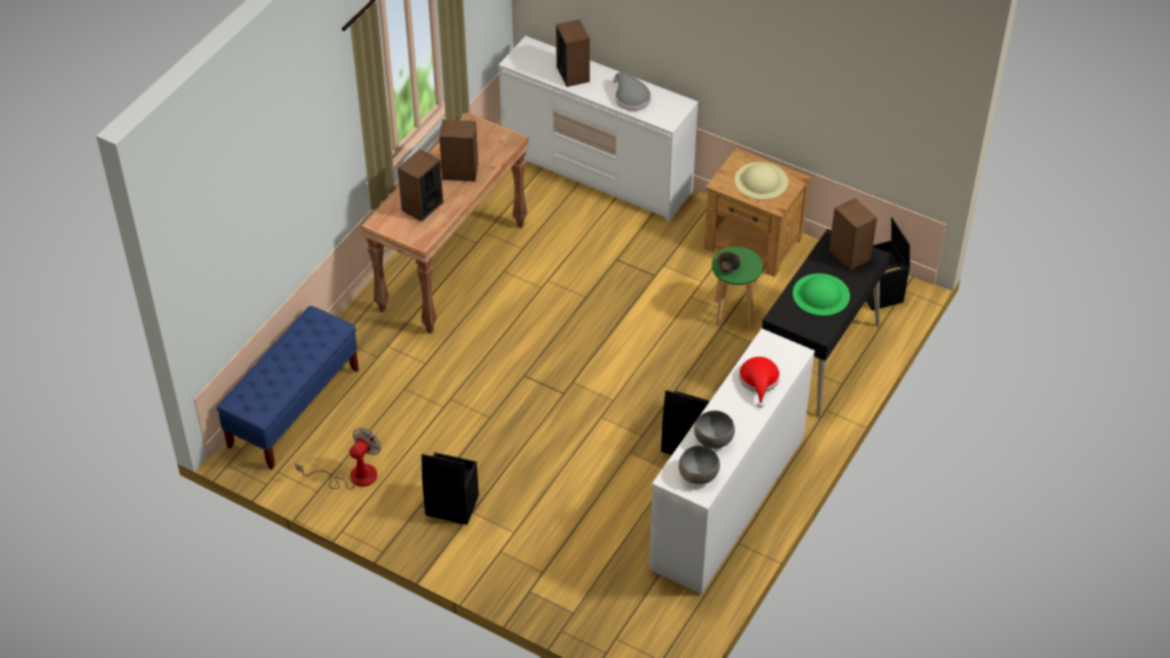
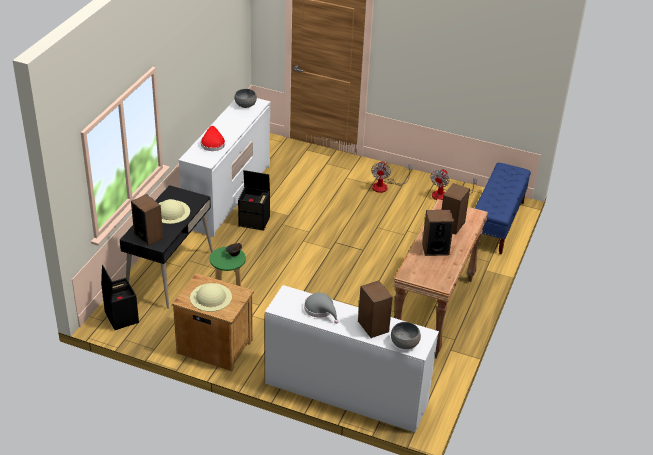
camera: 170 degrees right, 10 degrees down
black storage box [421,452,479,525] -> fan [371,161,412,193]
grey bowl [694,410,735,449] -> grey bowl moved to [391,322,421,349]
green hat [793,273,850,316] -> beige hat [159,199,190,224]

